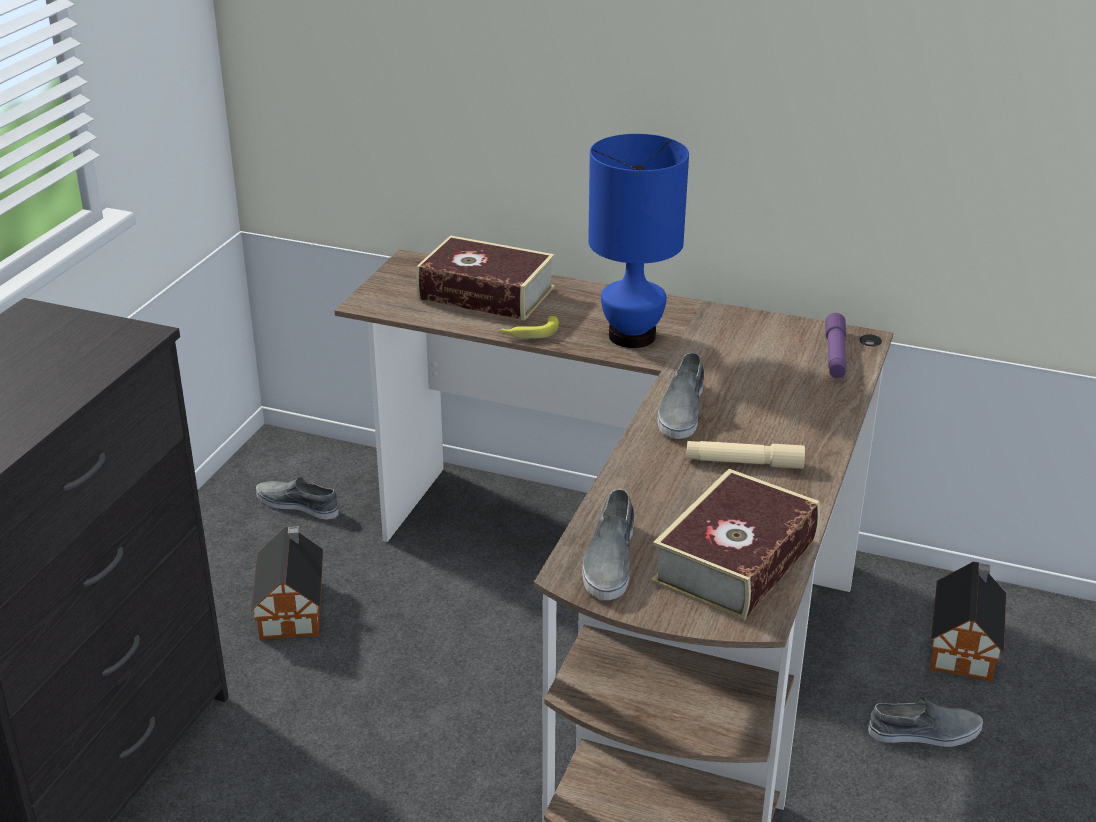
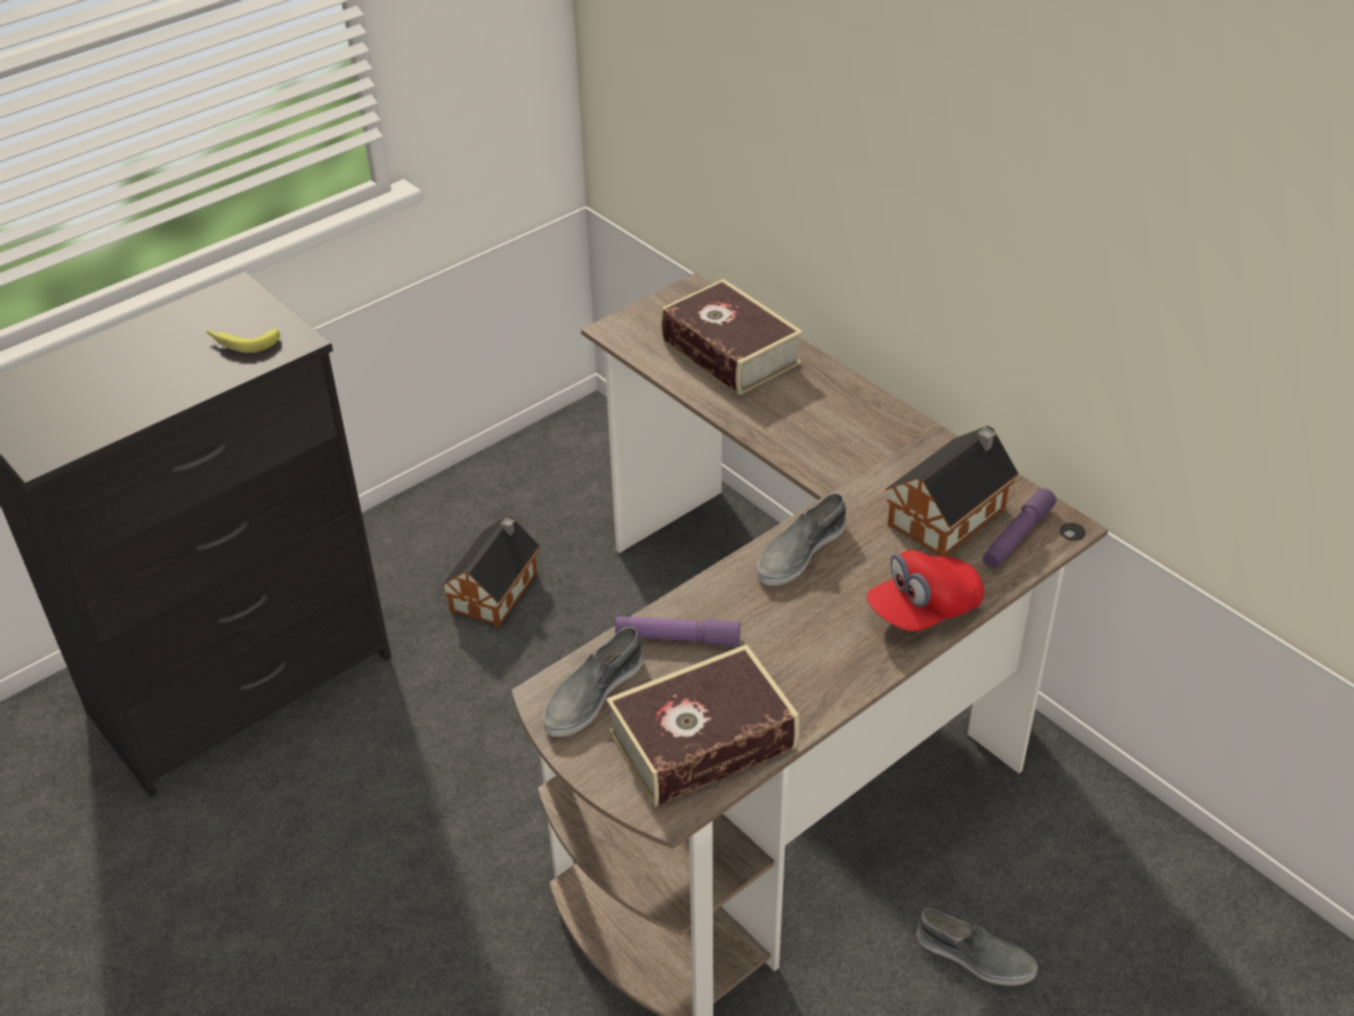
camera: 30 degrees right, 10 degrees up
grey shoe [256,477,338,519] -> none
banana [499,316,559,339] -> banana moved to [206,329,280,353]
blue table lamp [588,134,689,348] -> none
beige flashlight [686,441,805,469] -> none
toy house [930,562,1006,682] -> toy house moved to [885,426,1019,557]
none -> purple flashlight [615,616,740,646]
none -> red cap [867,550,984,632]

